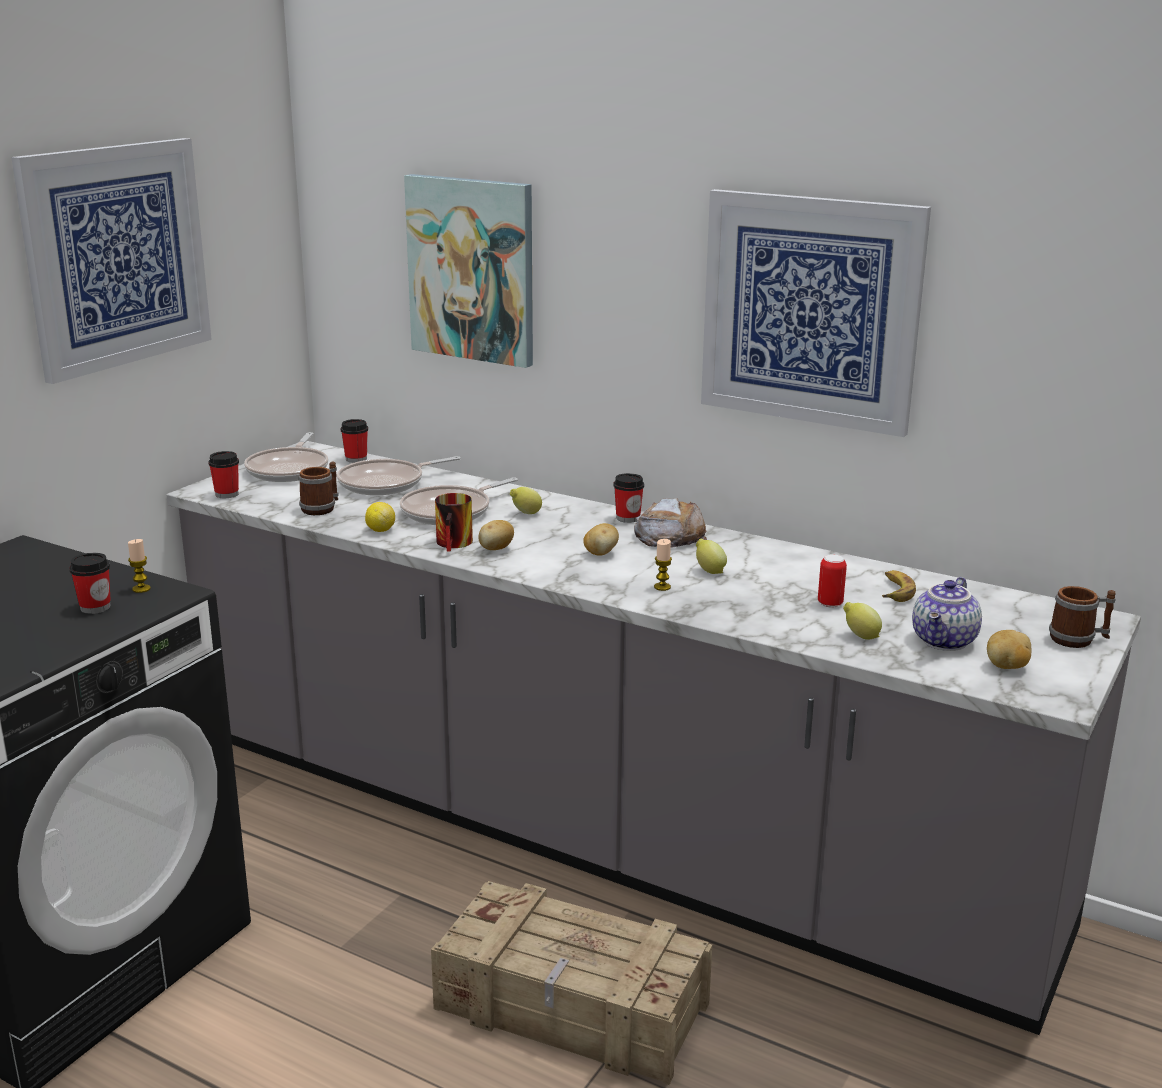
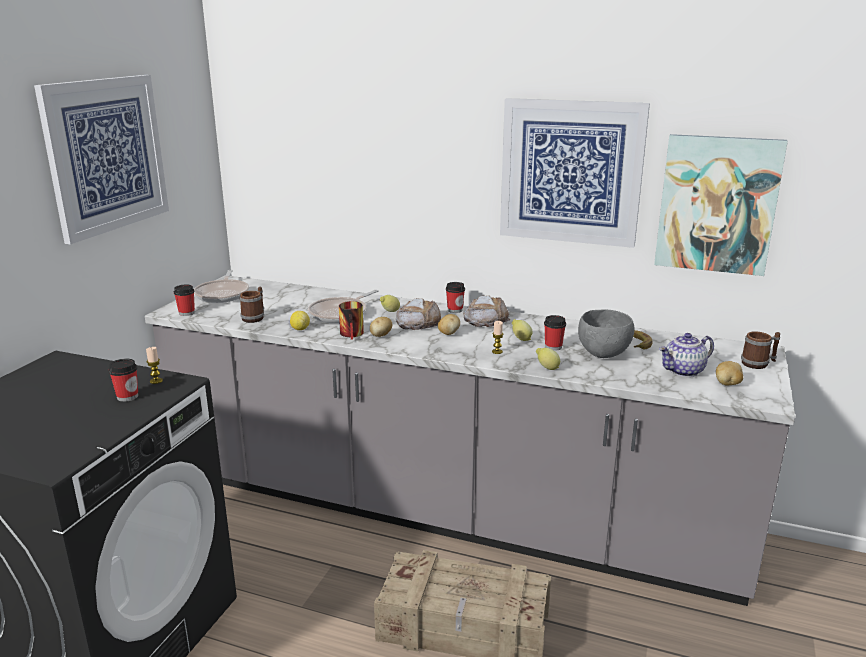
camera: 10 degrees left, 0 degrees up
frying pan [337,456,461,495] -> none
cup [341,419,368,463] -> cup moved to [544,315,566,351]
picture [404,174,533,368] -> picture moved to [654,134,788,276]
can [818,554,847,608] -> grey bowl [578,310,634,358]
lemon [843,602,882,640] -> lemon moved to [536,348,560,370]
teapot [912,577,982,651] -> teapot turned 45 degrees clockwise [659,333,714,377]
none -> bread [396,298,441,330]

